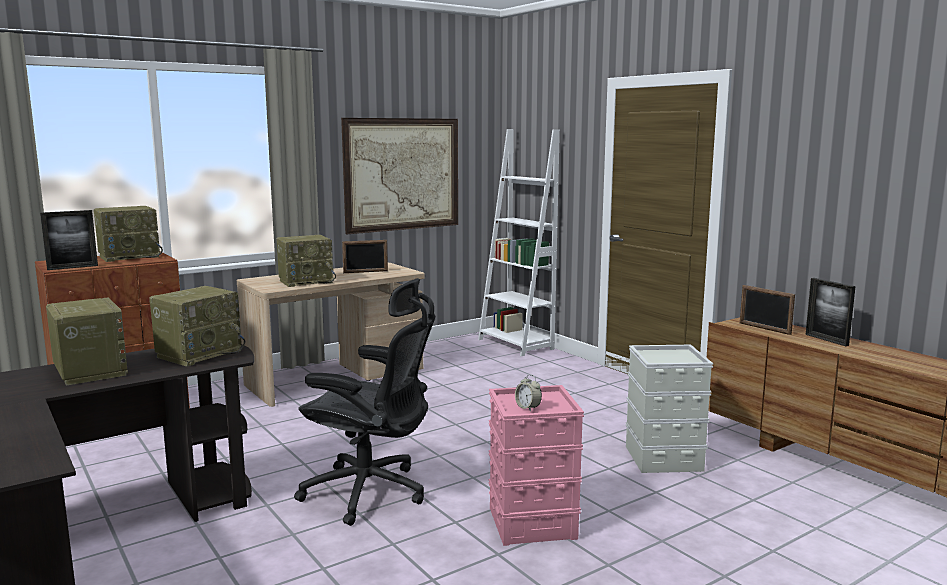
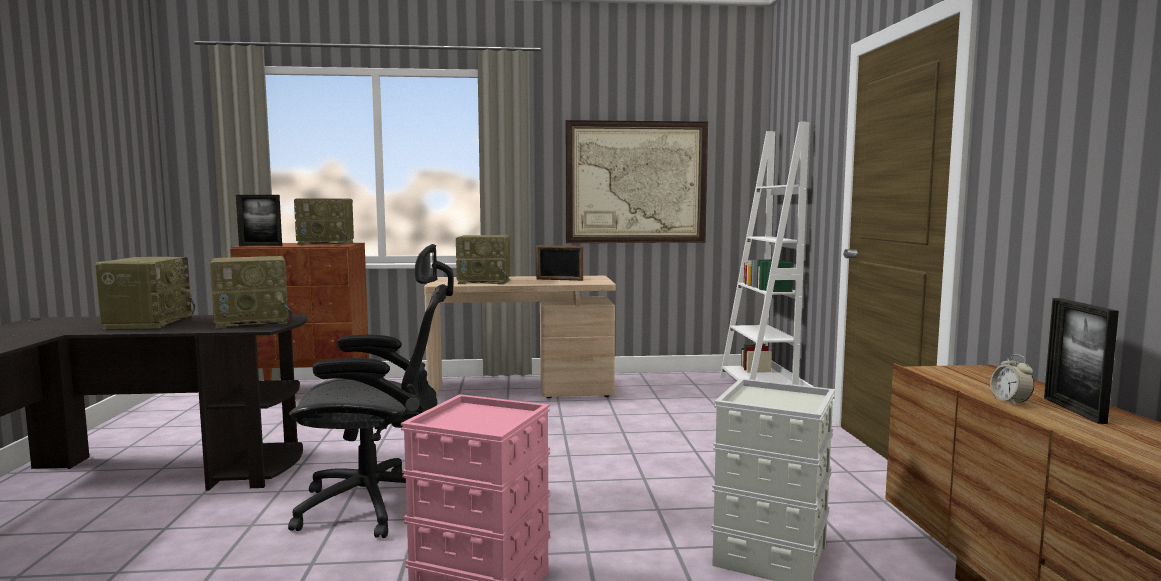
camera: 30 degrees right, 5 degrees down
office chair [294,278,435,526] -> office chair turned 60 degrees counterclockwise [288,244,454,538]
alarm clock [515,374,542,412] -> alarm clock moved to [990,354,1034,405]
picture frame [740,285,795,335] -> none

